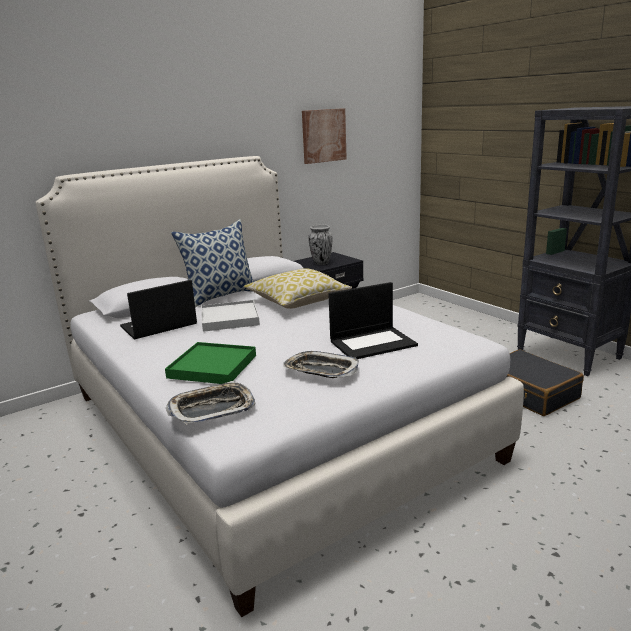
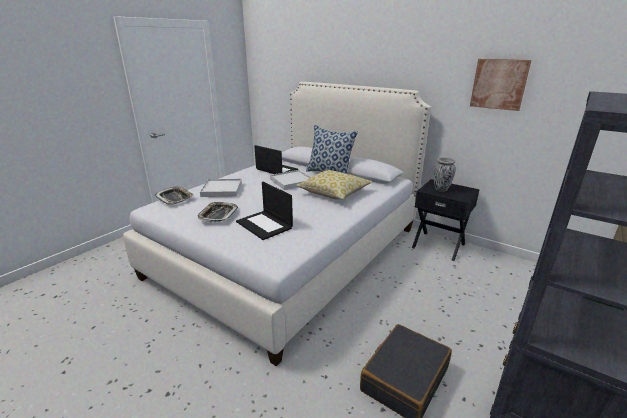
camera: 70 degrees right, 5 degrees up
green tray [165,342,256,384] -> white tray [200,179,242,197]

